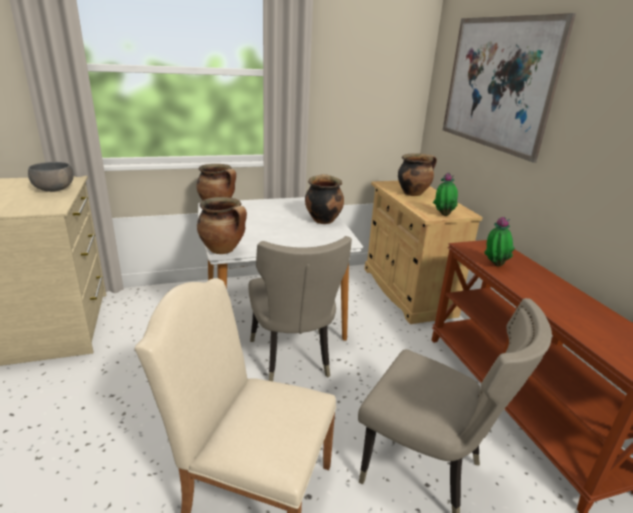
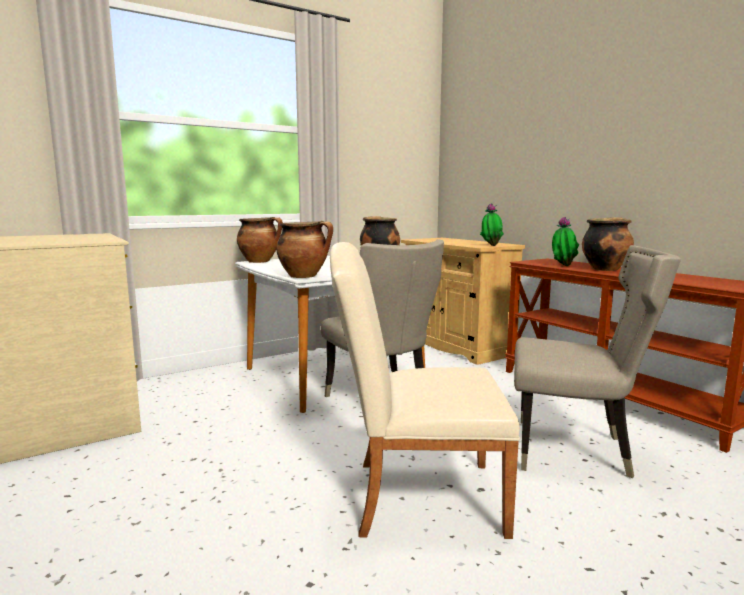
camera: 15 degrees left, 15 degrees down
grey bowl [28,162,74,192] -> none
cooking pot [398,153,437,196] -> cooking pot moved to [582,217,634,271]
picture [443,13,576,163] -> none

